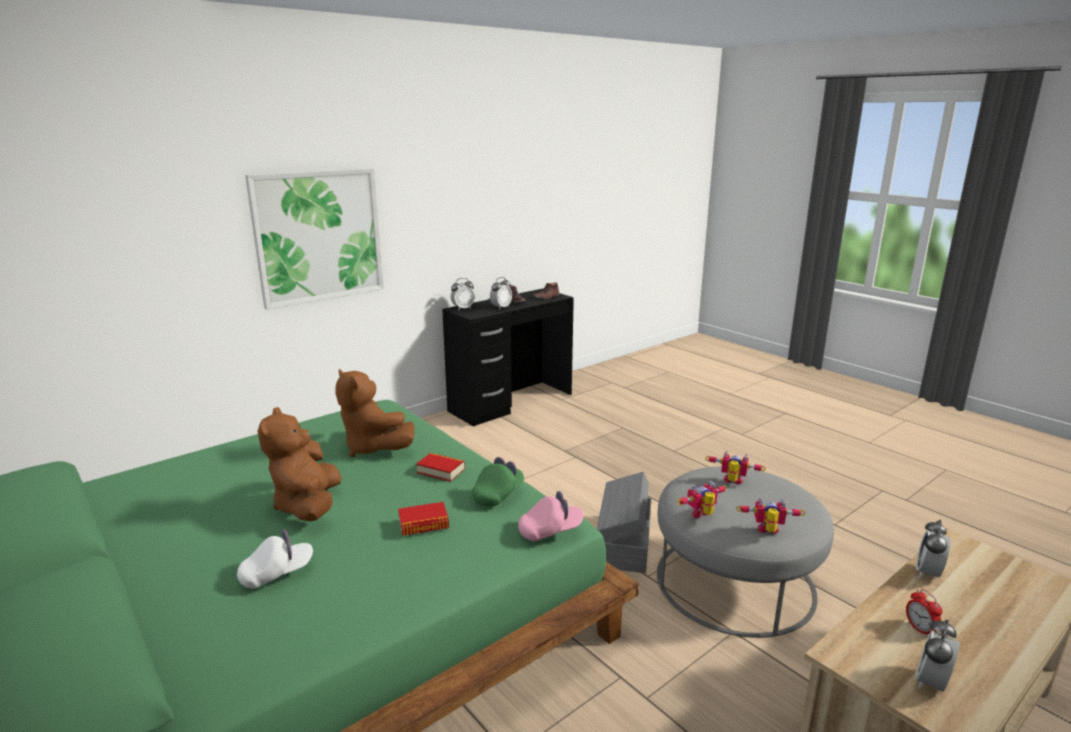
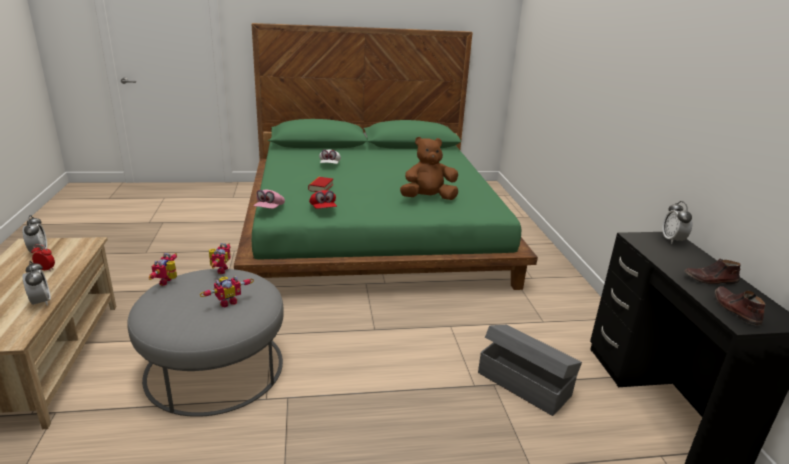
camera: 120 degrees right, 5 degrees up
picture [245,168,384,310] -> none
brown plush toy [257,407,341,521] -> none
book [416,453,465,482] -> none
green cap [472,457,524,507] -> red cap [309,190,337,209]
alarm clock [490,277,512,310] -> none
grey storage box [597,472,652,573] -> grey storage box moved to [478,325,582,416]
toy robot [736,497,805,534] -> toy robot turned 150 degrees clockwise [149,253,177,286]

